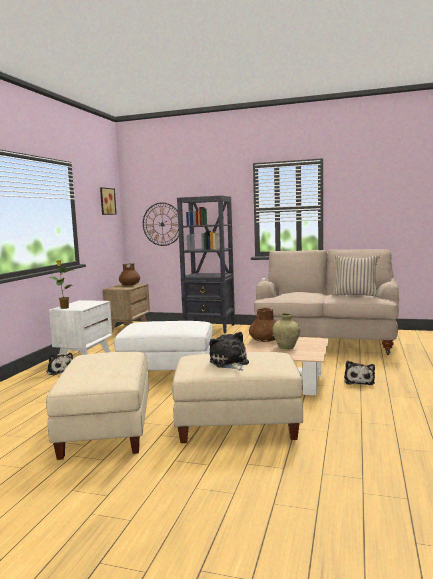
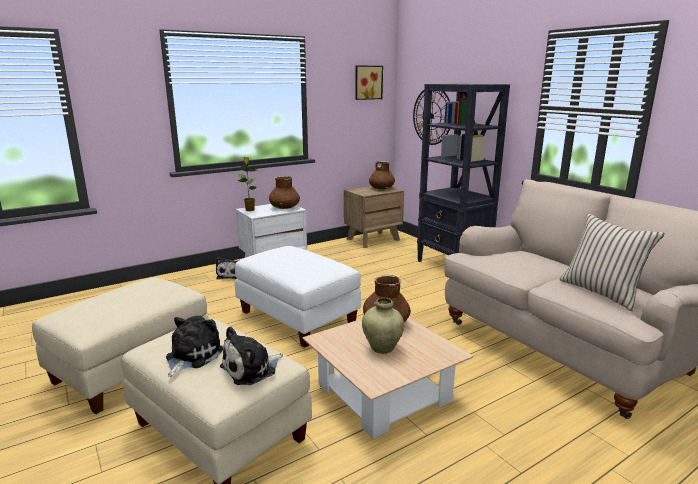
camera: 40 degrees right, 10 degrees up
plush toy [344,361,375,385] -> plush toy moved to [220,326,283,385]
none -> brown vase [269,176,300,209]

